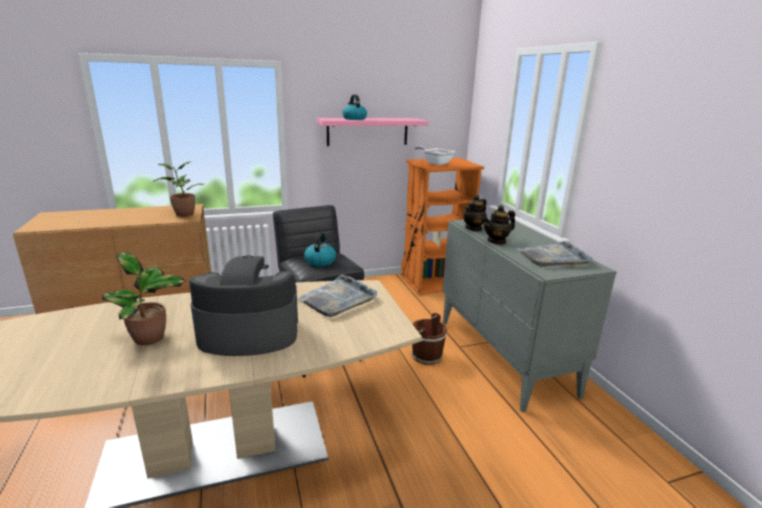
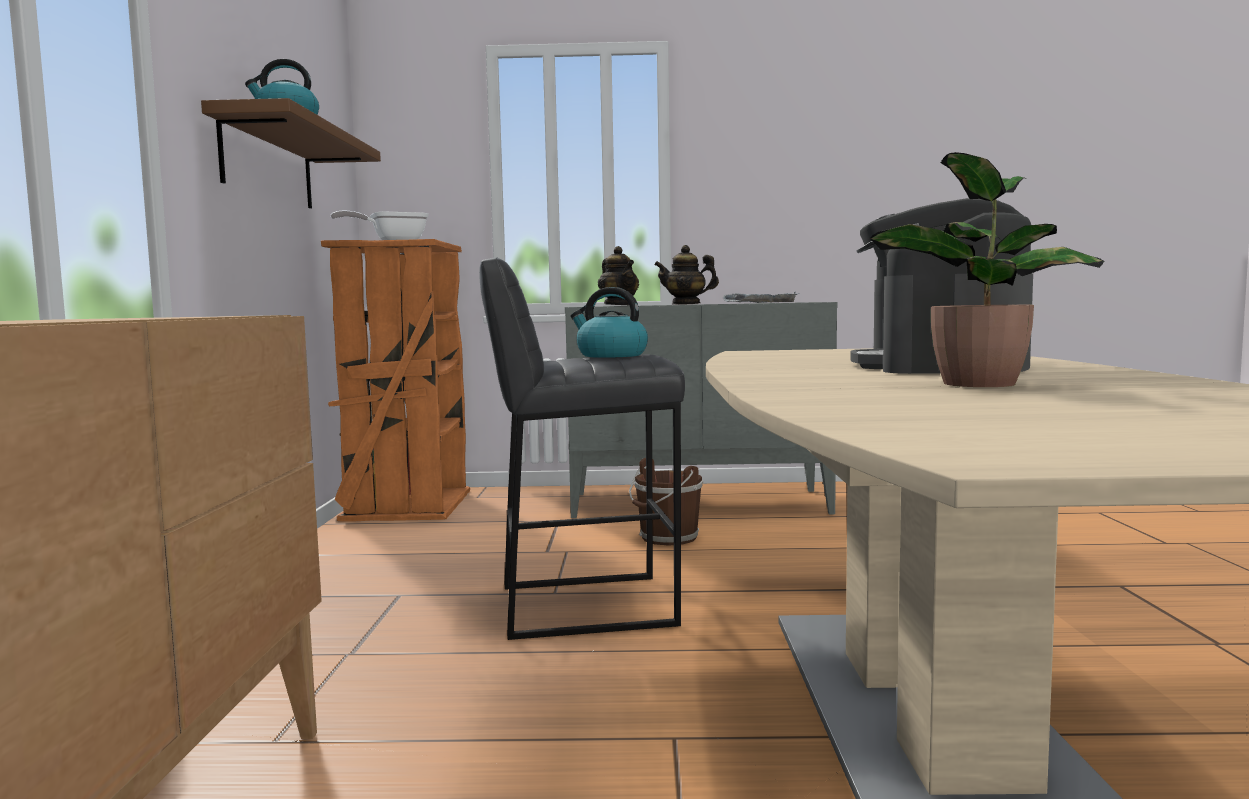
camera: 70 degrees left, 15 degrees down
potted plant [154,161,203,216] -> none
grey tray [297,275,377,317] -> none
pink shelf [316,118,429,146] -> brown shelf [201,98,381,209]
teapot [483,205,515,244] -> teapot turned 105 degrees clockwise [654,245,719,305]

